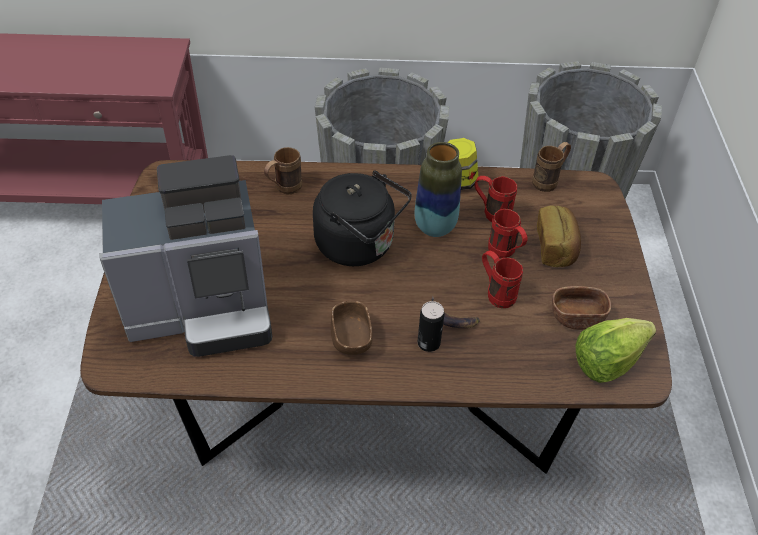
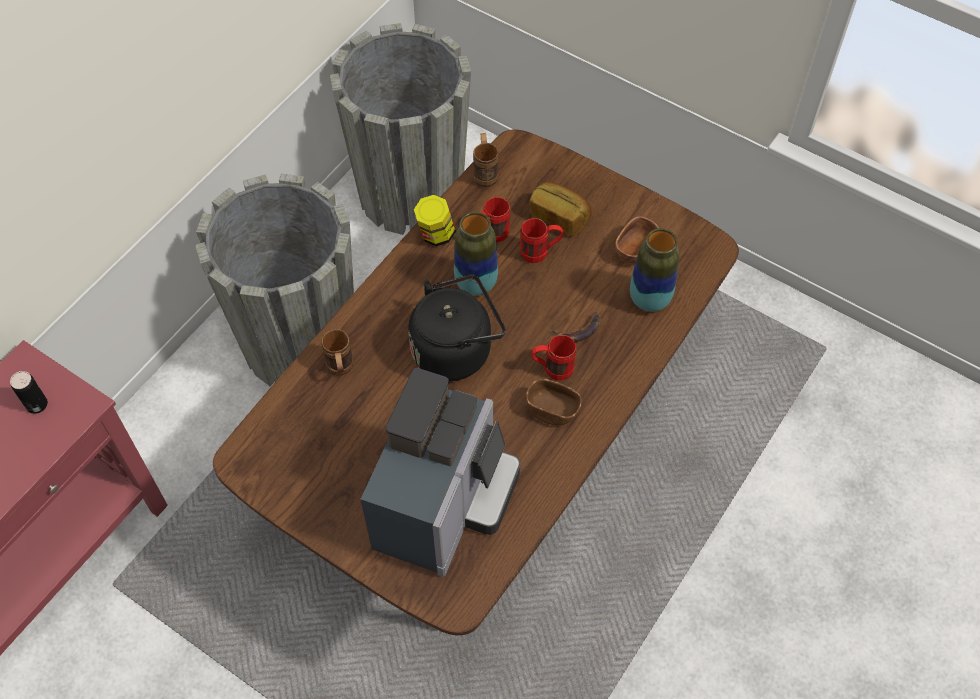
camera: 55 degrees left, 10 degrees up
can [417,301,444,352] -> can moved to [10,371,48,414]
red mug [482,250,523,308] -> red mug moved to [531,335,576,381]
lettuce [576,318,656,383] -> none
none -> vase [630,228,680,312]

